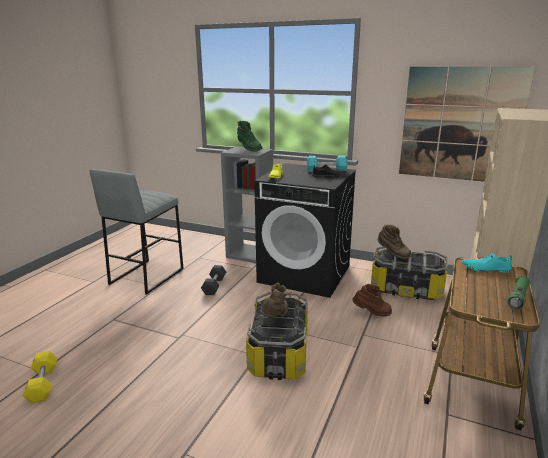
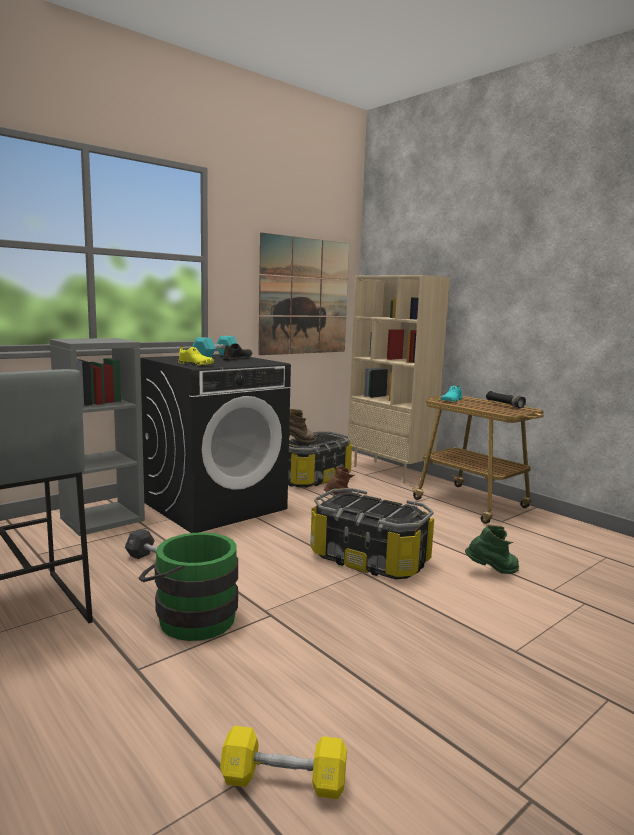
camera: 65 degrees left, 10 degrees down
green boot [237,121,263,152] -> green boot moved to [465,525,519,574]
brown boot [259,283,292,318] -> none
green flashlight [507,276,530,310] -> black flashlight [486,391,526,408]
none -> green bucket [138,532,238,641]

